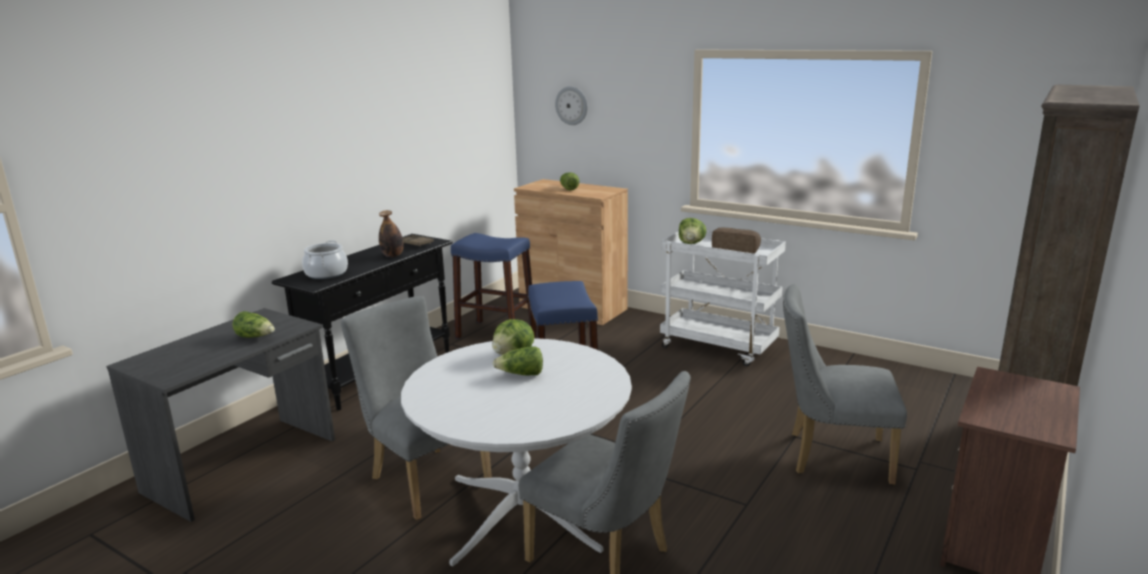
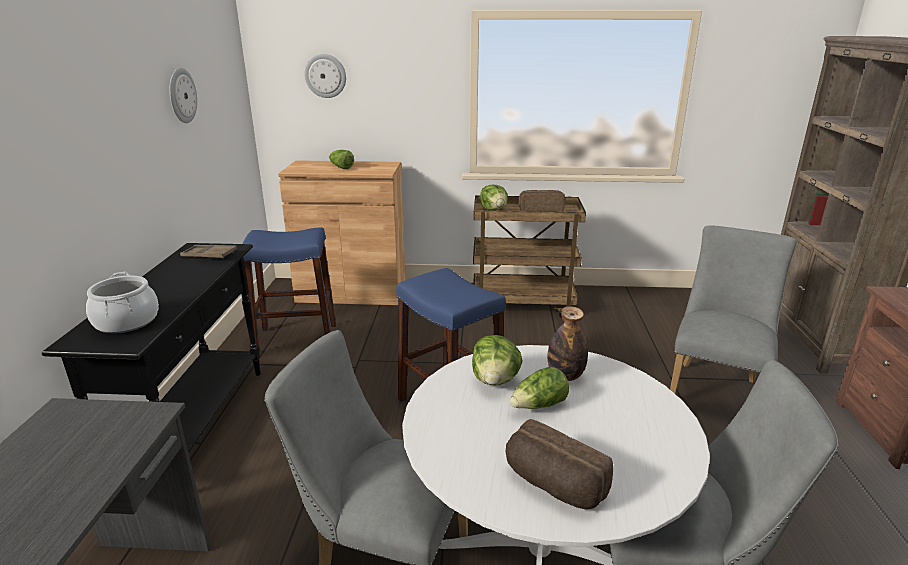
camera: 30 degrees left, 5 degrees up
lettuce [233,311,275,338] -> none
bottle [379,210,404,257] -> bottle moved to [548,306,588,381]
white cart [660,231,786,366] -> brown cart [473,195,586,318]
grey chair [783,284,907,485] -> grey chair turned 135 degrees clockwise [670,226,797,394]
none -> wall clock [170,68,197,123]
none -> bread [506,419,613,509]

